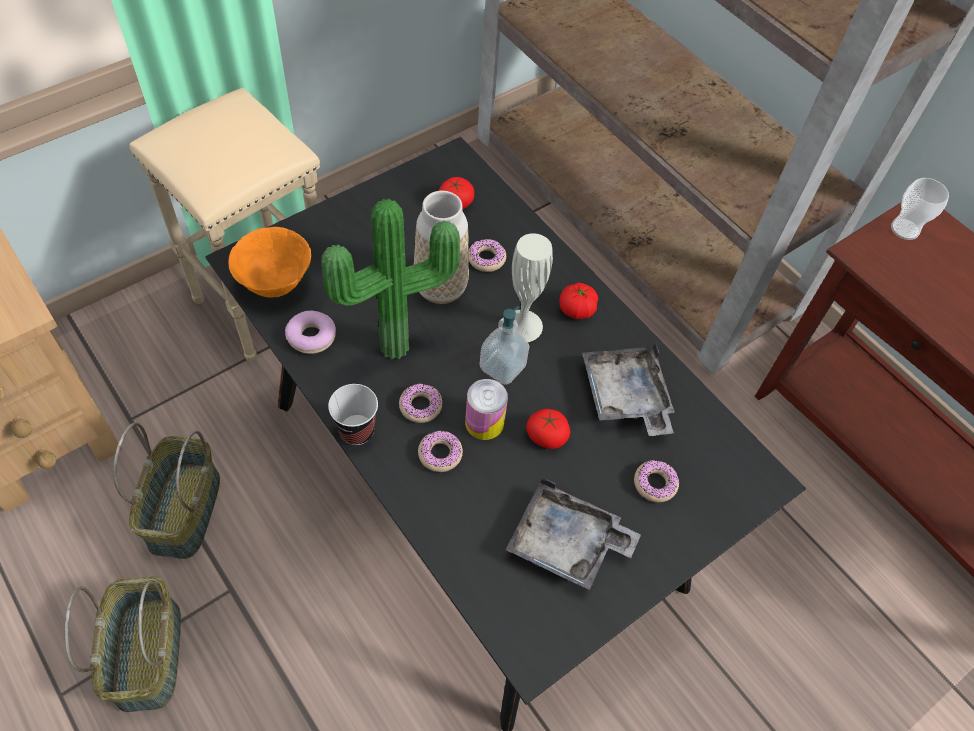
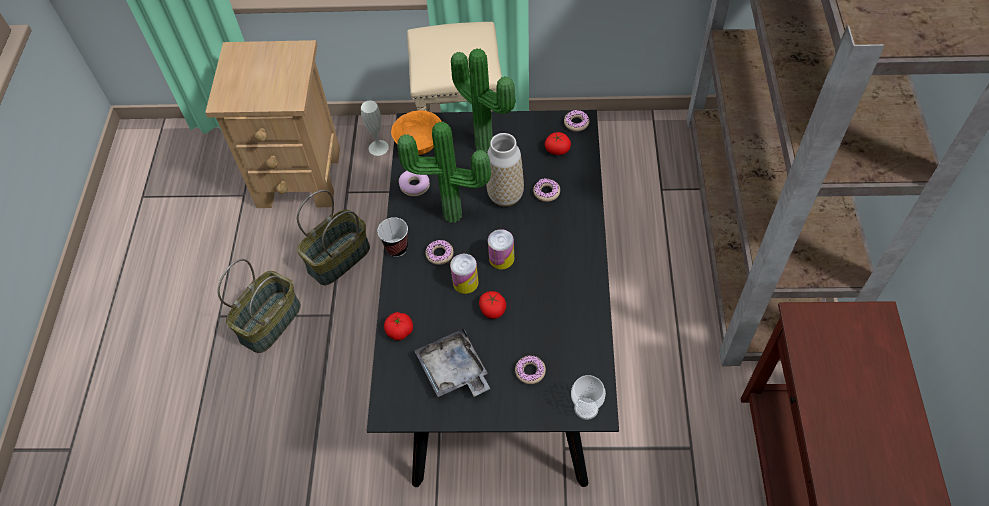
camera: 45 degrees right, 0 degrees up
donut [418,431,463,472] -> donut moved to [564,110,590,132]
soap dispenser [480,306,529,385] -> can [488,229,514,270]
white vase [512,233,553,342] -> white vase moved to [361,101,389,156]
tomato [559,283,598,319] -> tomato moved to [384,312,413,340]
grey tray [582,343,675,436] -> none
cup [891,178,949,240] -> cup moved to [571,375,606,420]
none -> potted plant [451,48,515,152]

